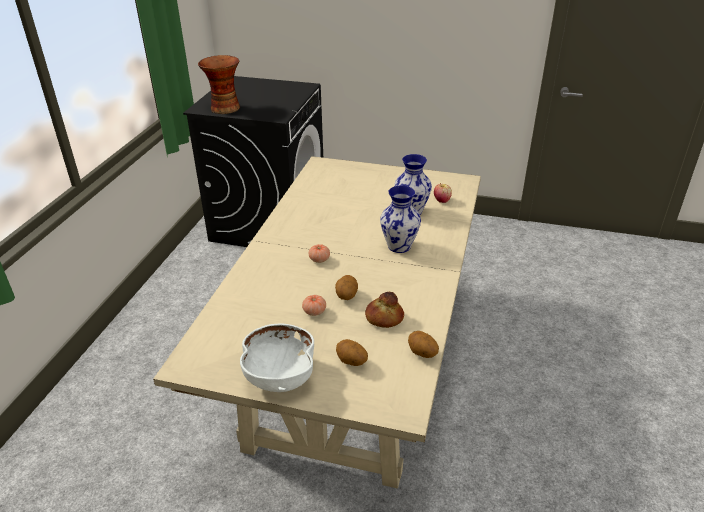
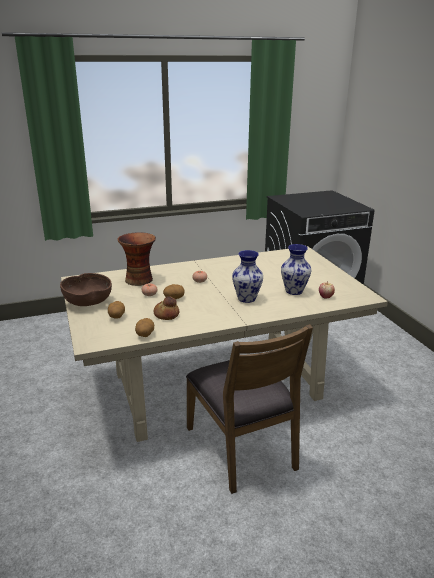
camera: 55 degrees right, 10 degrees down
vase [198,55,240,114] -> vase moved to [117,232,156,286]
white bowl [240,323,314,392] -> brown bowl [60,273,112,306]
none -> brown chair [186,324,313,494]

